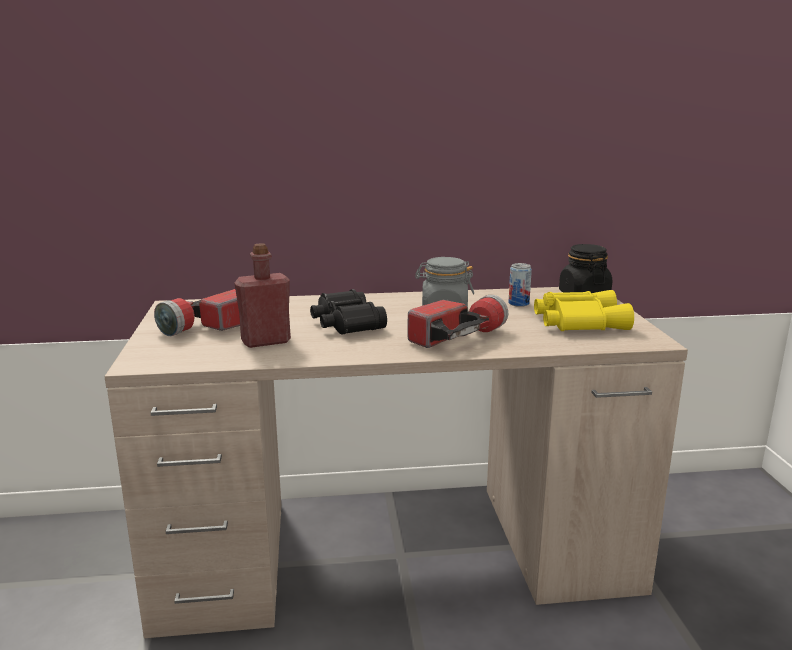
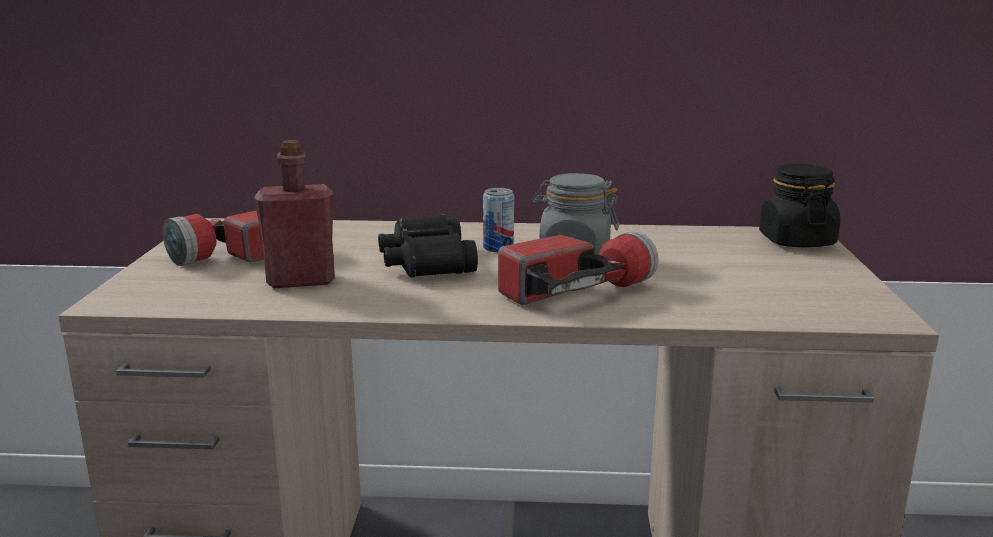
camera: 10 degrees right, 0 degrees up
can [508,263,532,307] -> can moved to [483,188,514,252]
yellow binoculars [534,290,634,331] -> none

